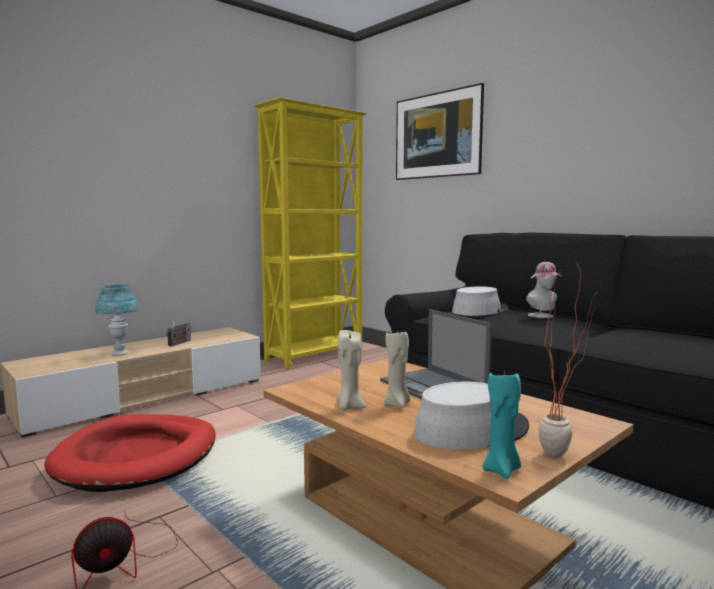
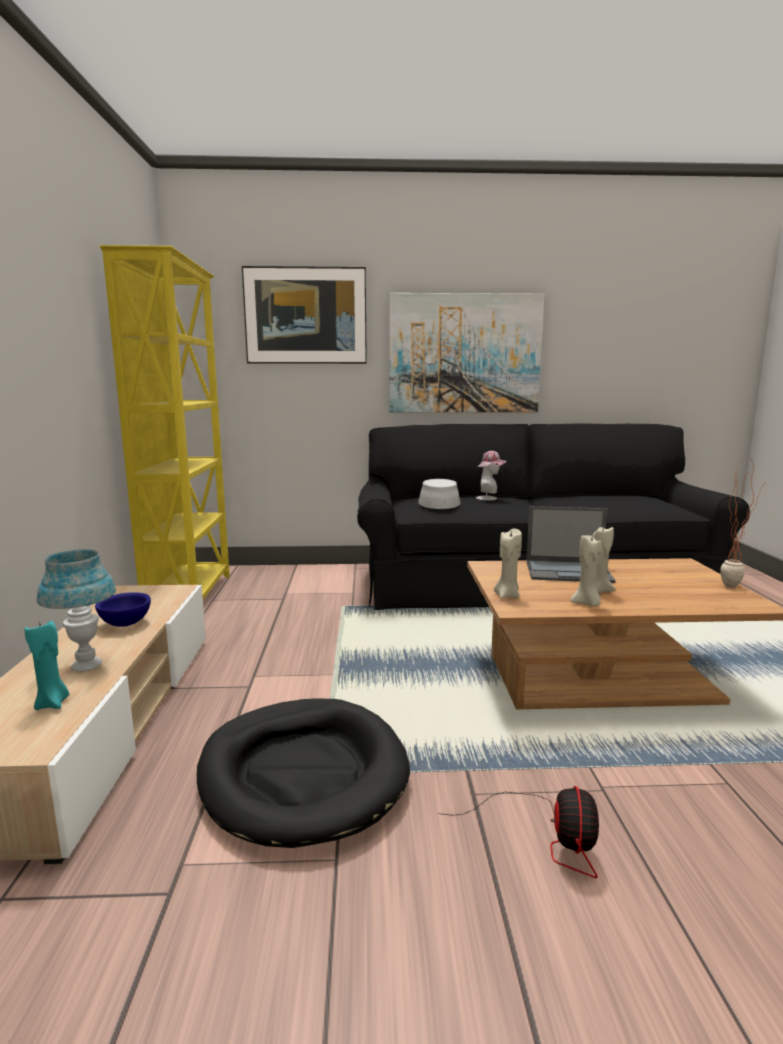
camera: 50 degrees left, 5 degrees up
red dog bed [44,414,216,492] -> black dog bed [197,698,410,848]
radio [166,318,191,346] -> blue bowl [95,592,151,627]
grey hat [414,382,529,450] -> none
turquoise candle [482,372,521,479] -> turquoise candle moved to [25,621,70,710]
none -> picture [389,293,545,412]
none -> beige candle [494,529,522,598]

